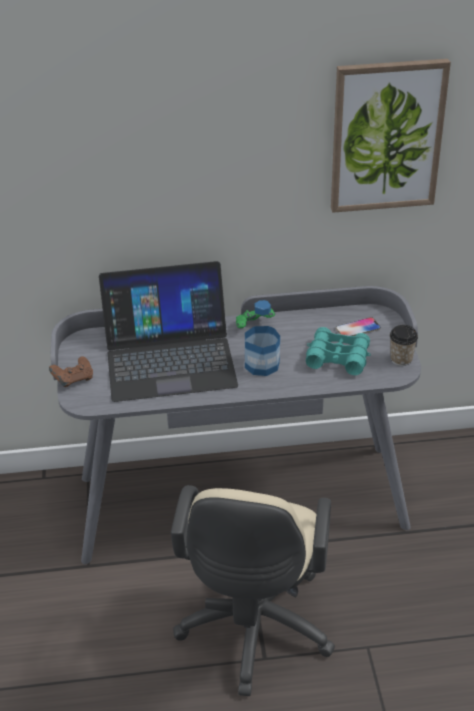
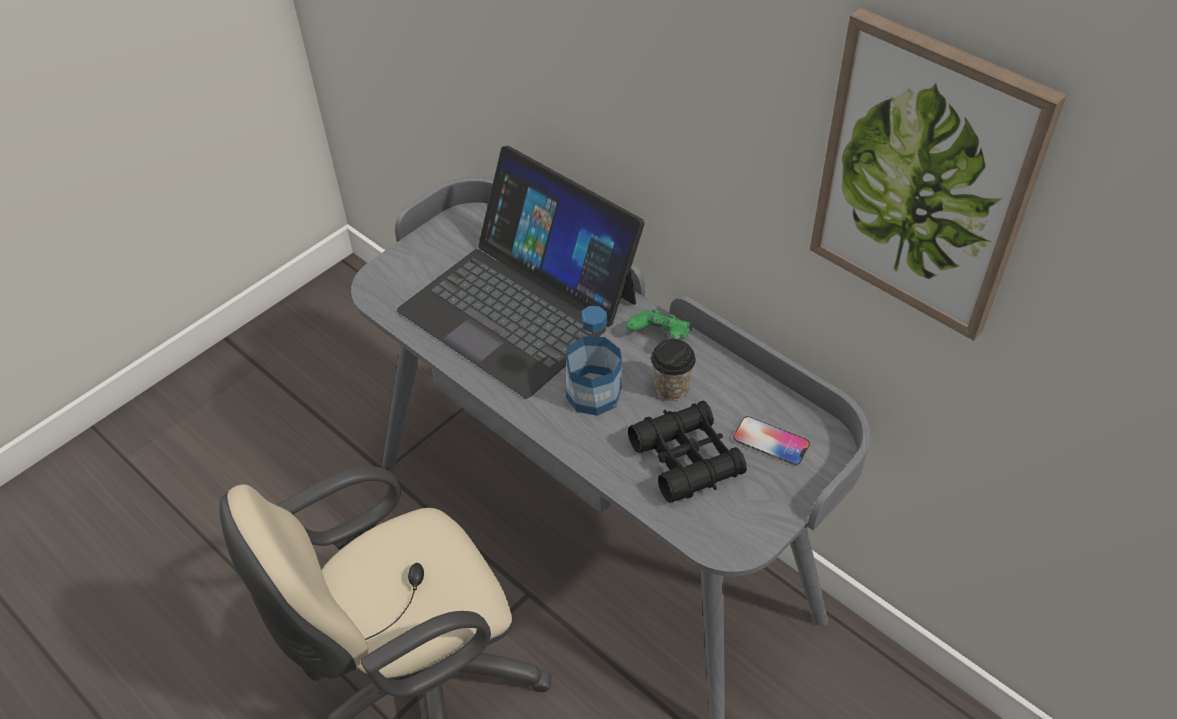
camera: 50 degrees right, 10 degrees up
brown game controller [49,356,93,387] -> none
turquoise binoculars [306,327,371,375] -> black binoculars [628,401,747,502]
cup [390,325,418,366] -> cup moved to [651,339,696,401]

